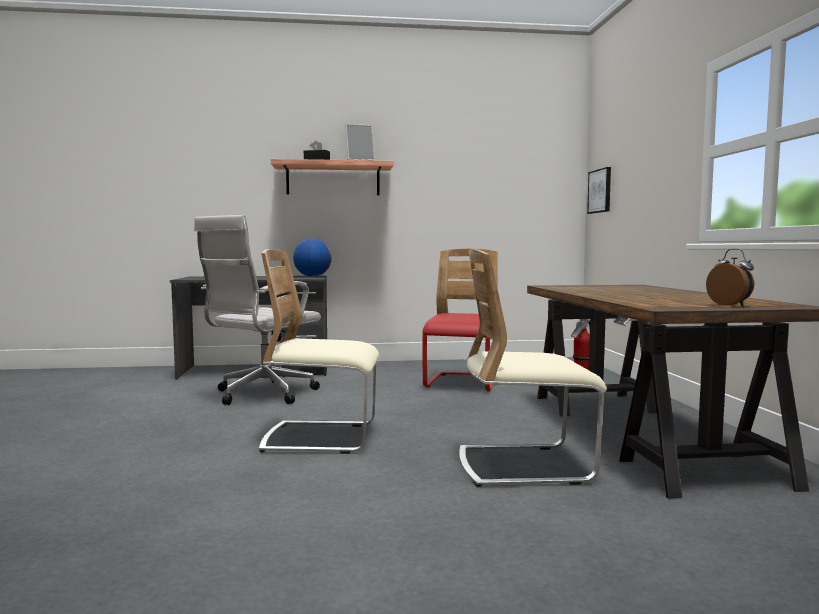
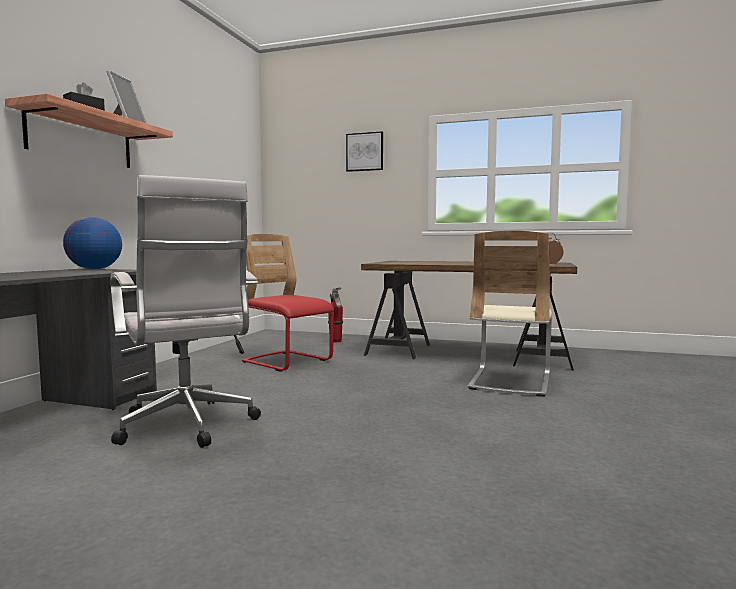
camera: 65 degrees left, 0 degrees up
beige chair [259,249,379,454] -> none
picture [587,167,611,214] -> picture moved to [346,131,383,172]

